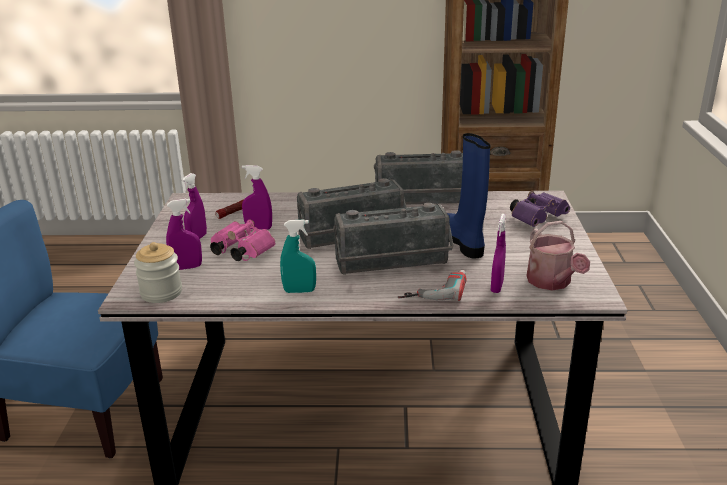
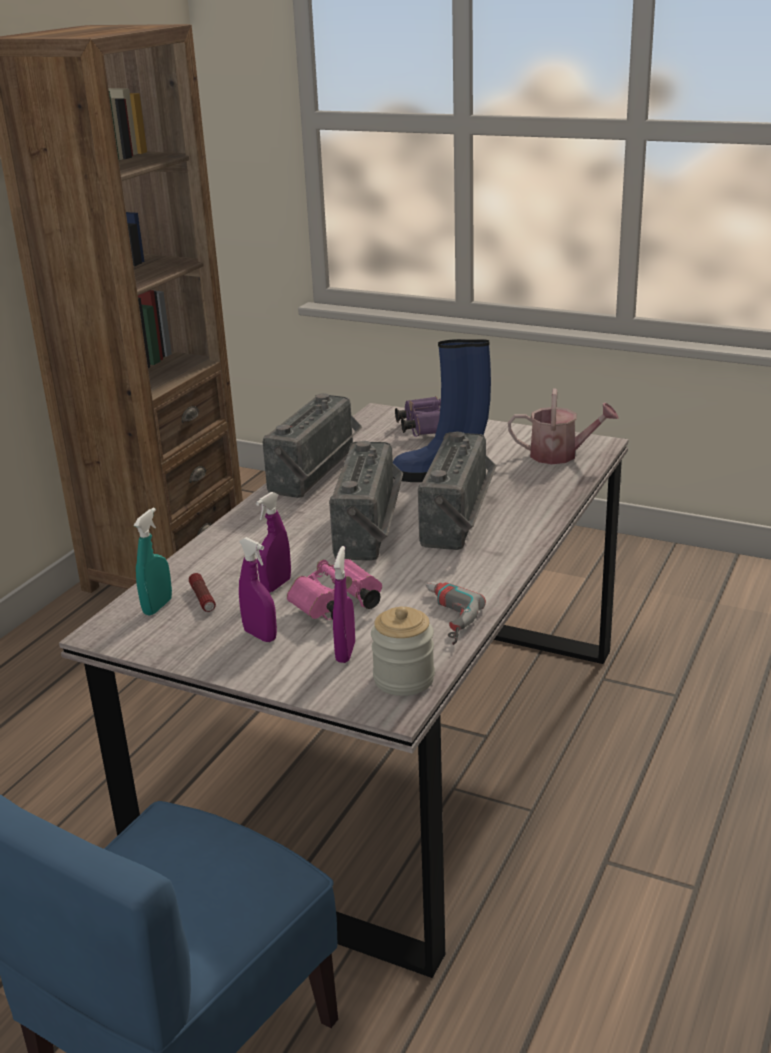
camera: 65 degrees left, 0 degrees up
turquoise spray bottle [280,220,316,293] -> turquoise spray bottle moved to [134,508,172,616]
power drill [398,270,467,301] -> power drill moved to [426,581,486,645]
purple spray bottle [491,214,506,293] -> none

